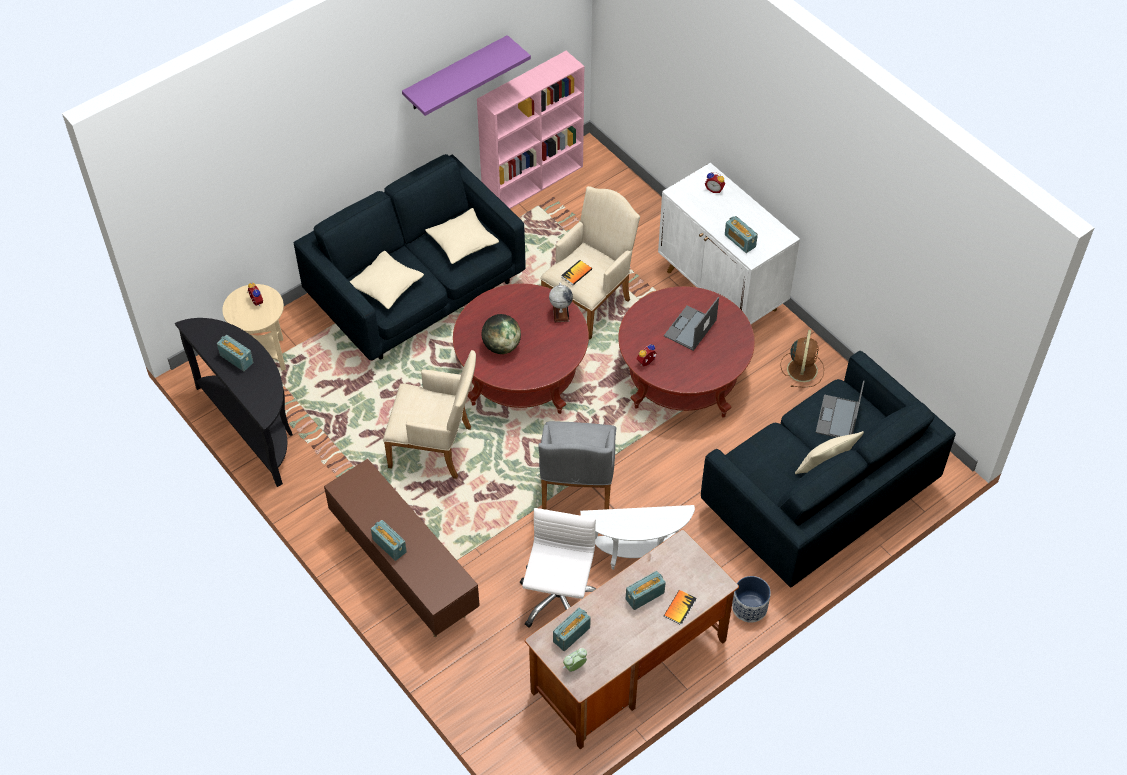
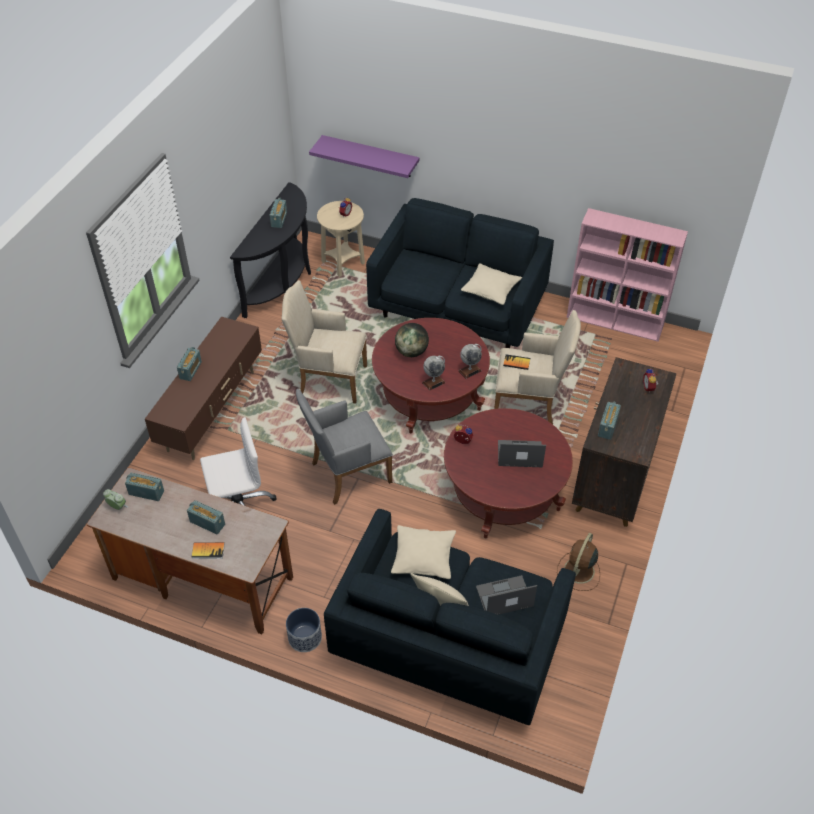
camera: 60 degrees right, 5 degrees down
beige pillow [349,251,424,309] -> beige pillow moved to [391,525,456,579]
beige armchair [383,350,476,479] -> beige armchair turned 120 degrees clockwise [282,280,367,404]
purple shelf [402,35,531,116] -> purple shelf moved to [309,135,419,178]
white side table [580,505,695,570] -> none
white cabinet [658,163,800,324] -> brown cabinet [572,357,677,527]
brown fan [780,330,824,388] -> brown fan turned 135 degrees clockwise [557,533,600,591]
none -> globe [422,356,446,391]

